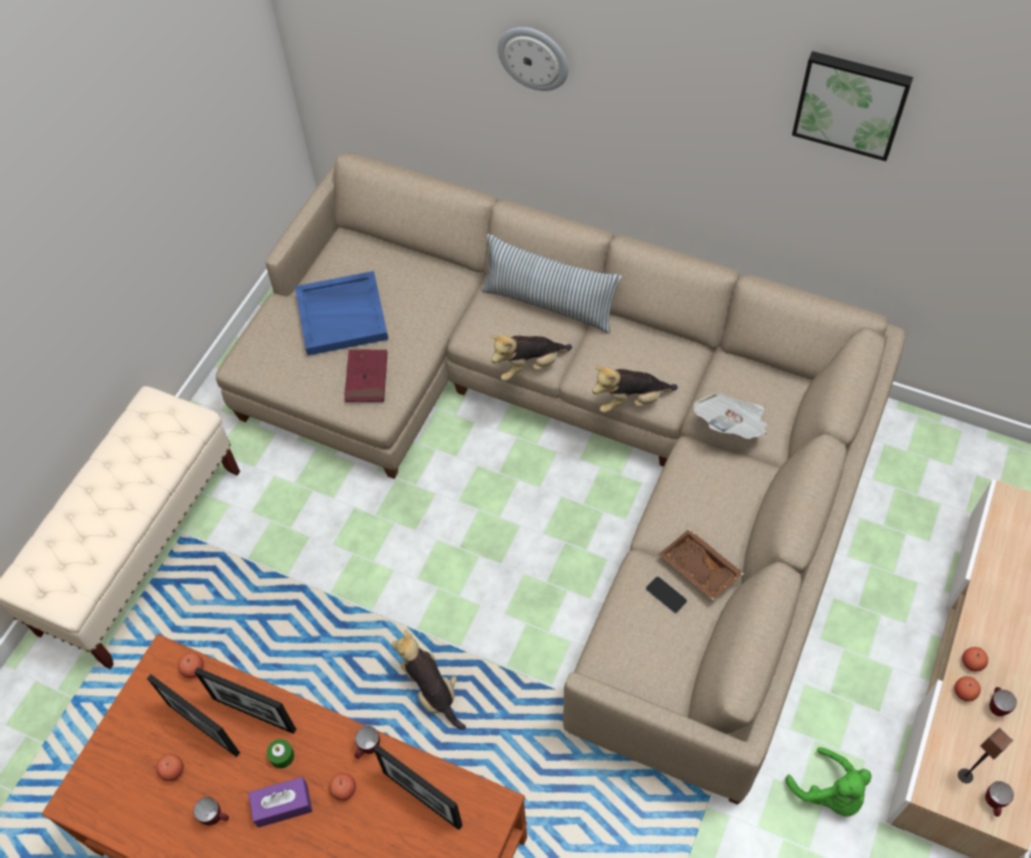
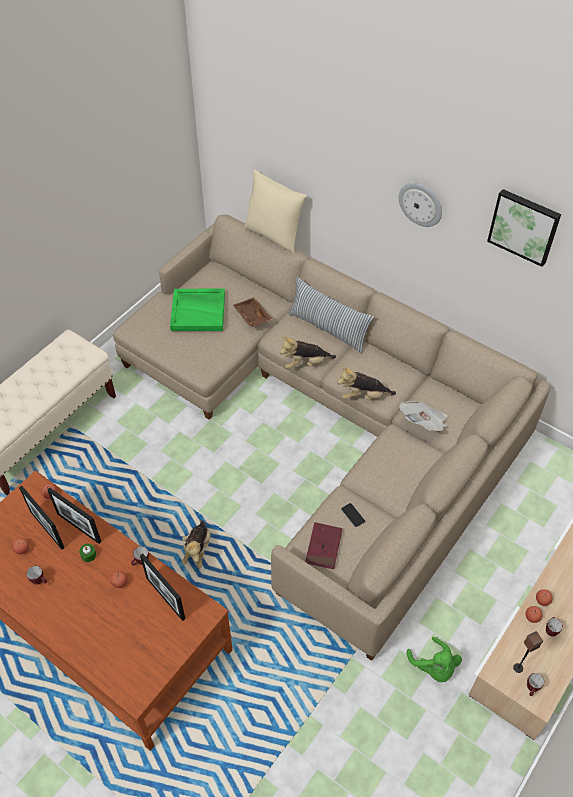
camera: 10 degrees right, 5 degrees down
purple tissue box [248,777,312,828] -> none
blue tray [295,271,389,356] -> green tray [170,289,225,331]
red book [344,349,388,402] -> red book moved to [305,522,343,569]
plush toy [391,630,466,730] -> plush toy turned 150 degrees counterclockwise [182,520,210,569]
wall clock [498,27,568,91] -> wall clock moved to [399,183,442,227]
brown tray [659,529,744,600] -> brown tray moved to [233,297,273,328]
none -> beige pillow [244,170,307,254]

